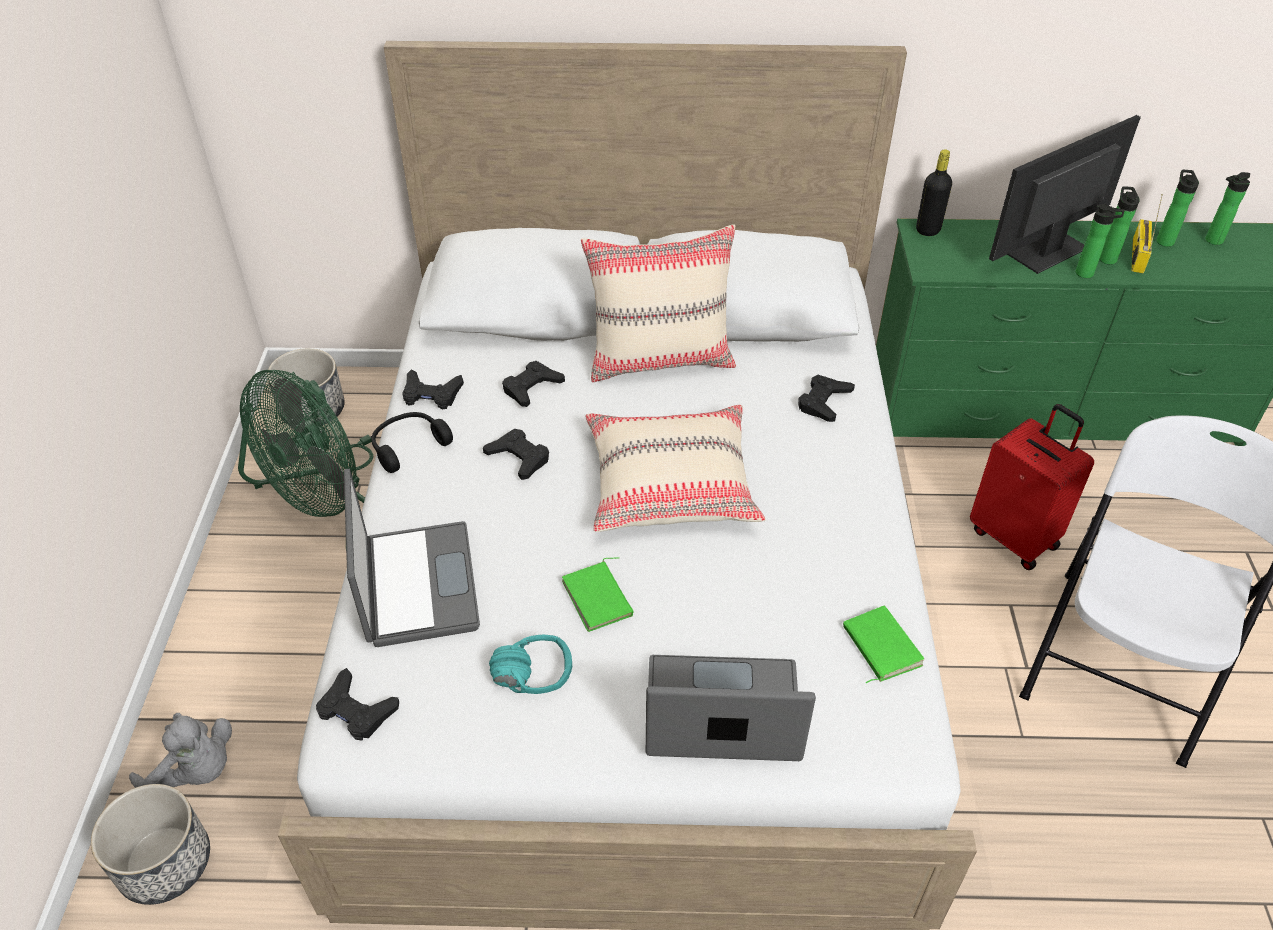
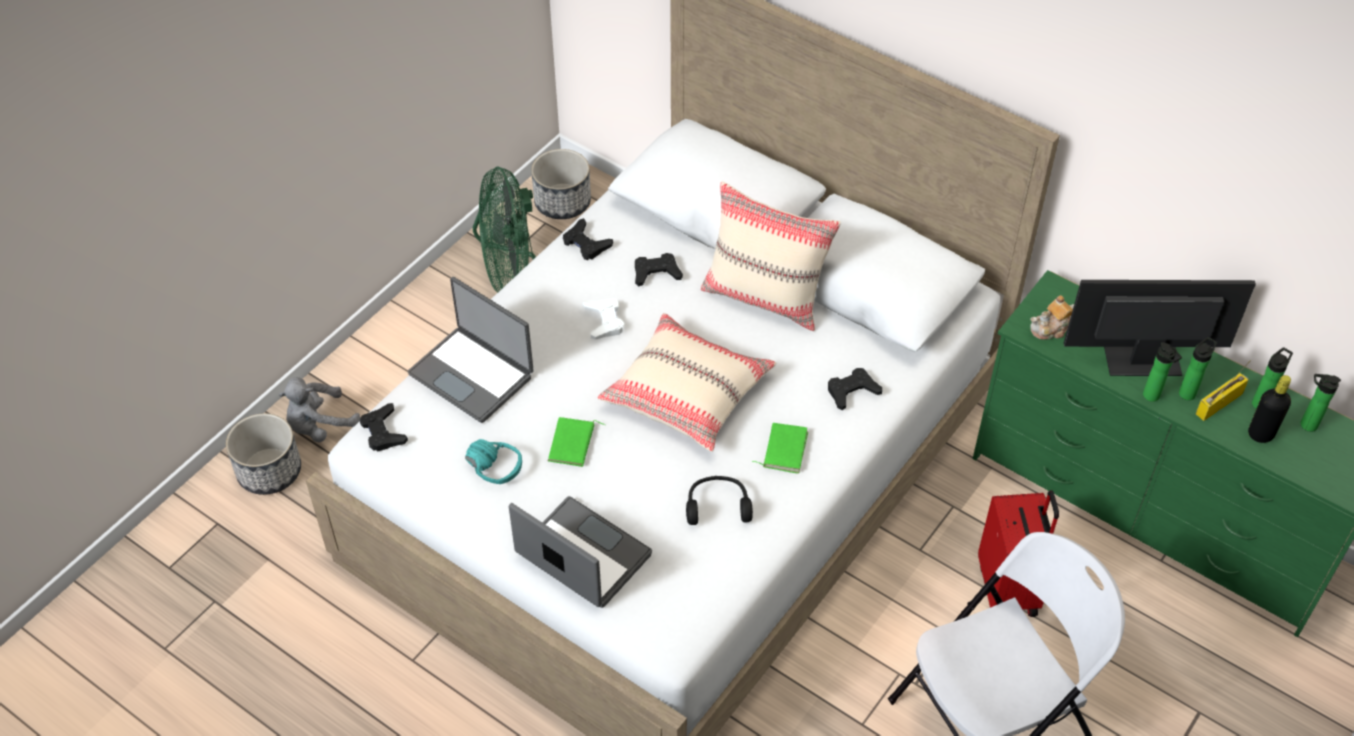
camera: 35 degrees right, 5 degrees up
grey plush toy [129,713,232,788] -> grey plush toy turned 90 degrees clockwise [279,377,360,442]
laptop [344,469,480,647] -> laptop turned 105 degrees clockwise [408,277,533,423]
black headphones [371,412,453,473] -> black headphones moved to [686,476,753,525]
black game controller [483,429,549,480] -> white game controller [582,299,624,340]
green book [843,606,924,683] -> green book moved to [752,423,808,474]
black bottle [916,150,952,236] -> black bottle moved to [1248,375,1291,443]
none -> teapot [1030,295,1074,340]

